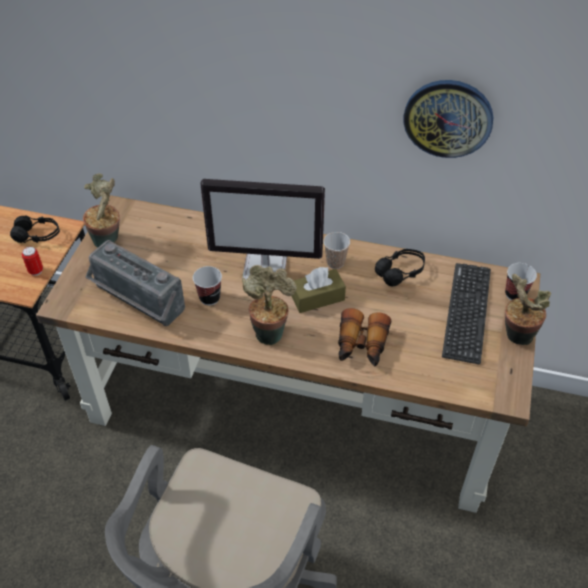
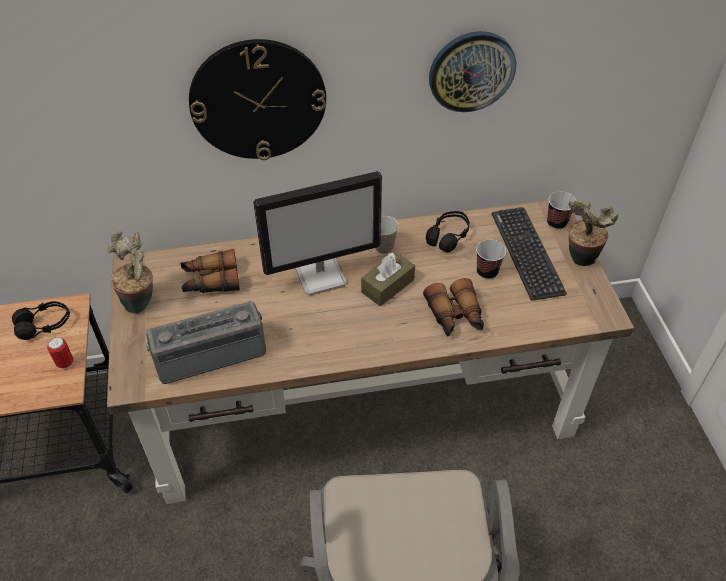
camera: 25 degrees left, 0 degrees up
radio [86,240,185,326] -> radio turned 150 degrees clockwise [146,301,266,384]
cup [193,266,222,305] -> cup moved to [476,240,506,280]
potted plant [242,265,297,345] -> none
none -> binoculars [180,249,240,293]
none -> wall clock [189,39,326,160]

